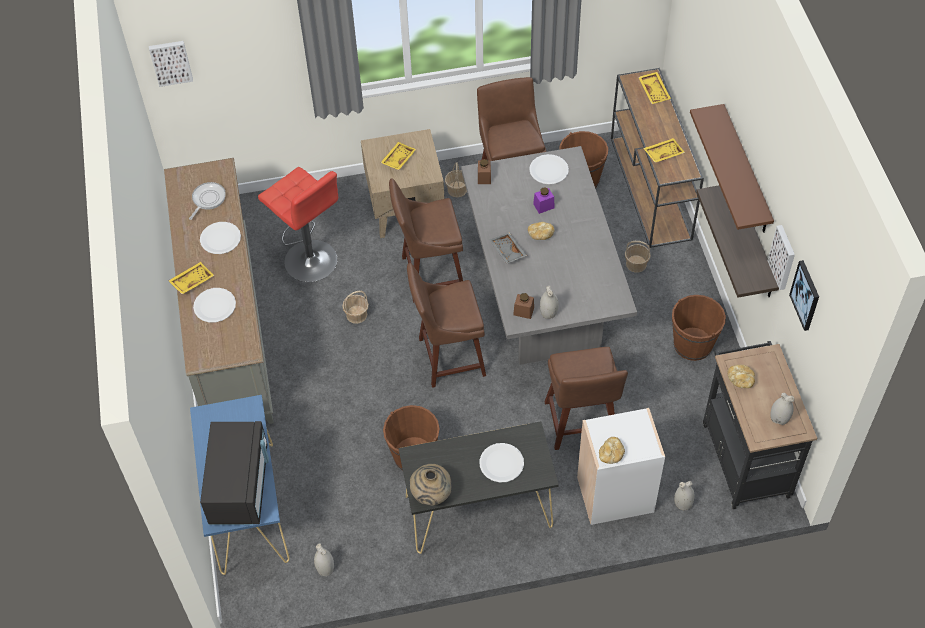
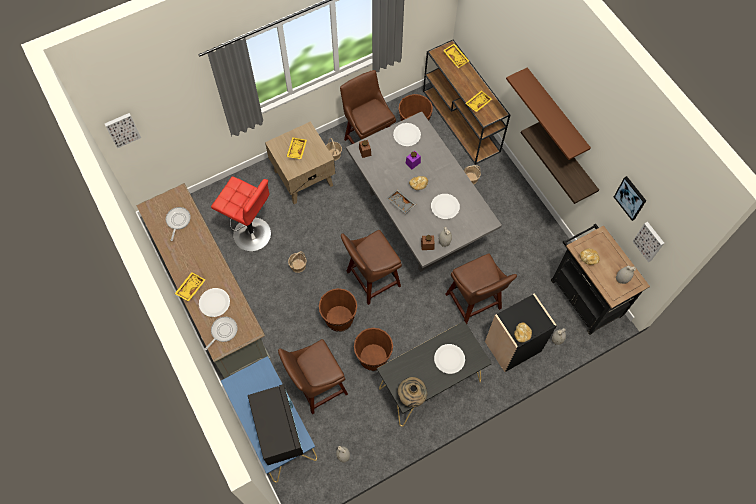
camera: 20 degrees left, 10 degrees up
white plate [200,222,241,254] -> white plate moved to [431,194,460,219]
brown chair [389,179,463,303] -> brown chair moved to [278,339,348,414]
white bookcase [577,408,665,525] -> black bookcase [485,293,557,372]
brown bucket [672,295,726,361] -> brown bucket moved to [319,288,357,332]
picture [768,225,795,290] -> picture moved to [632,222,664,262]
none -> frying pan [205,317,238,350]

